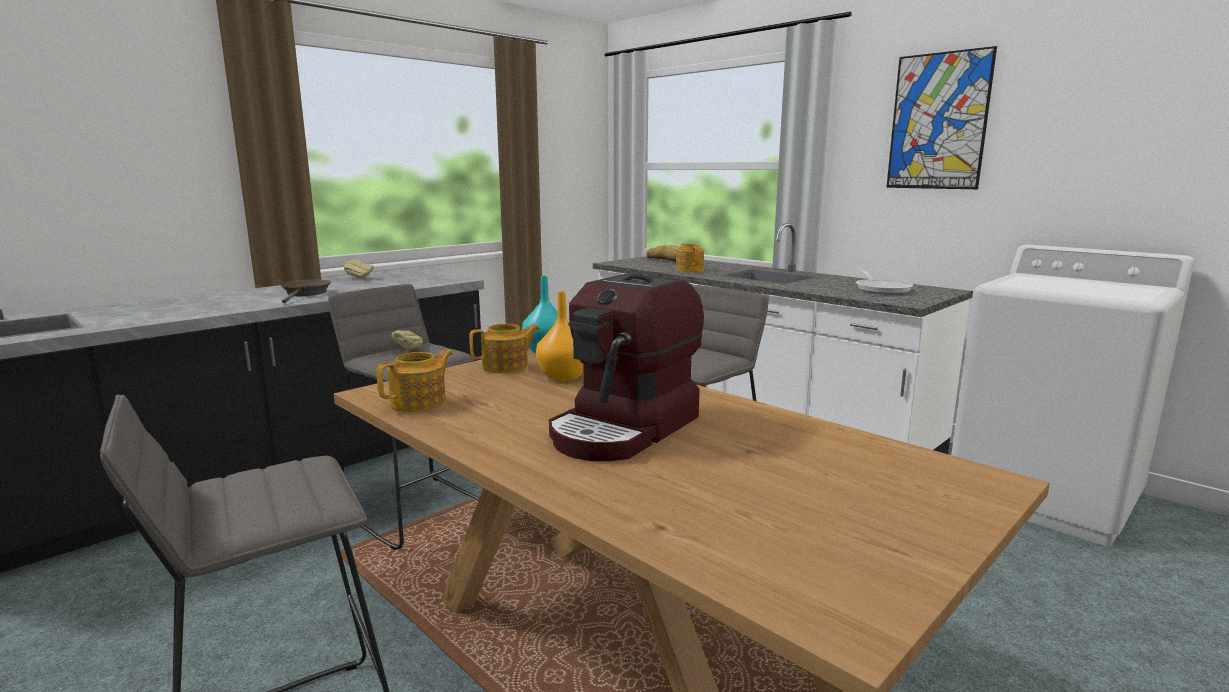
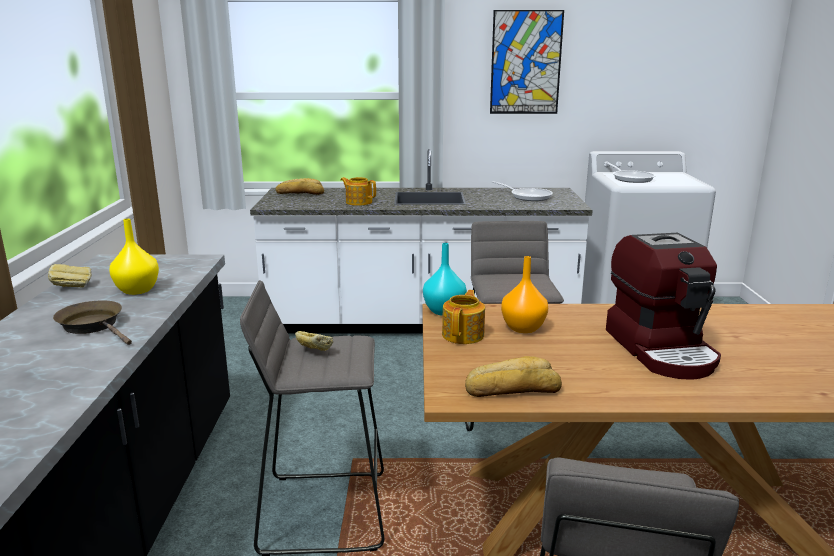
camera: 45 degrees left, 5 degrees up
teapot [376,349,453,412] -> bread [465,356,562,397]
none -> yellow vase [109,219,159,295]
none -> frying pan [604,162,655,183]

